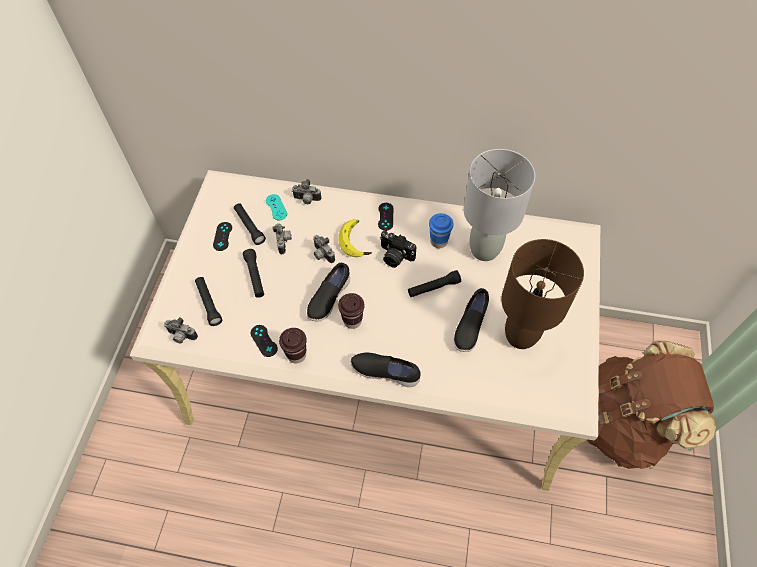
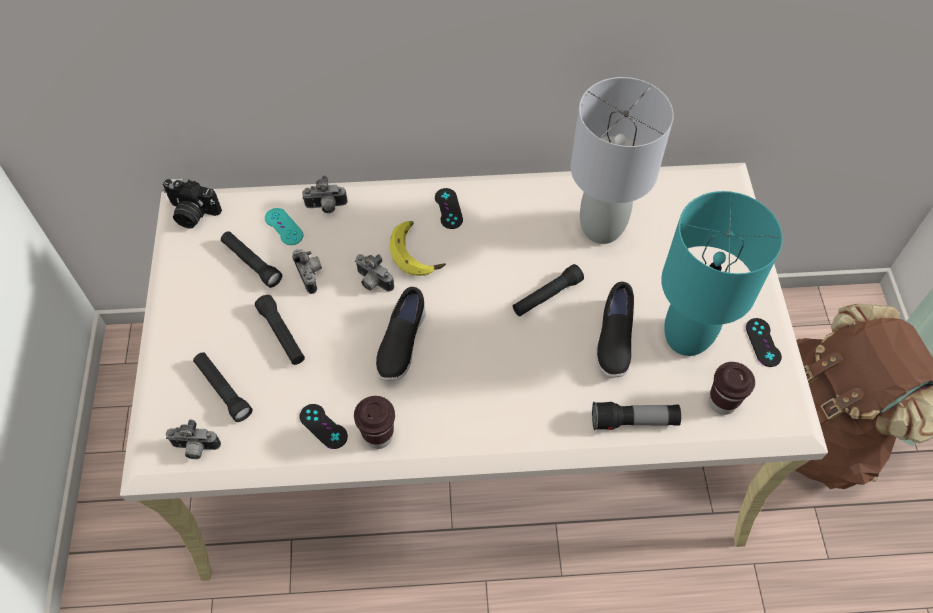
camera: 15 degrees left, 0 degrees up
black game controller [213,222,232,251] -> black game controller moved to [746,318,782,367]
brown cup [338,293,364,329] -> brown cup moved to [709,362,755,415]
black shoe [350,353,421,387] -> none
camera [380,231,416,268] -> camera moved to [162,179,222,228]
blue cup [429,213,454,248] -> none
brown table lamp [501,239,584,349] -> turquoise table lamp [661,191,783,356]
none -> flashlight [592,402,681,430]

